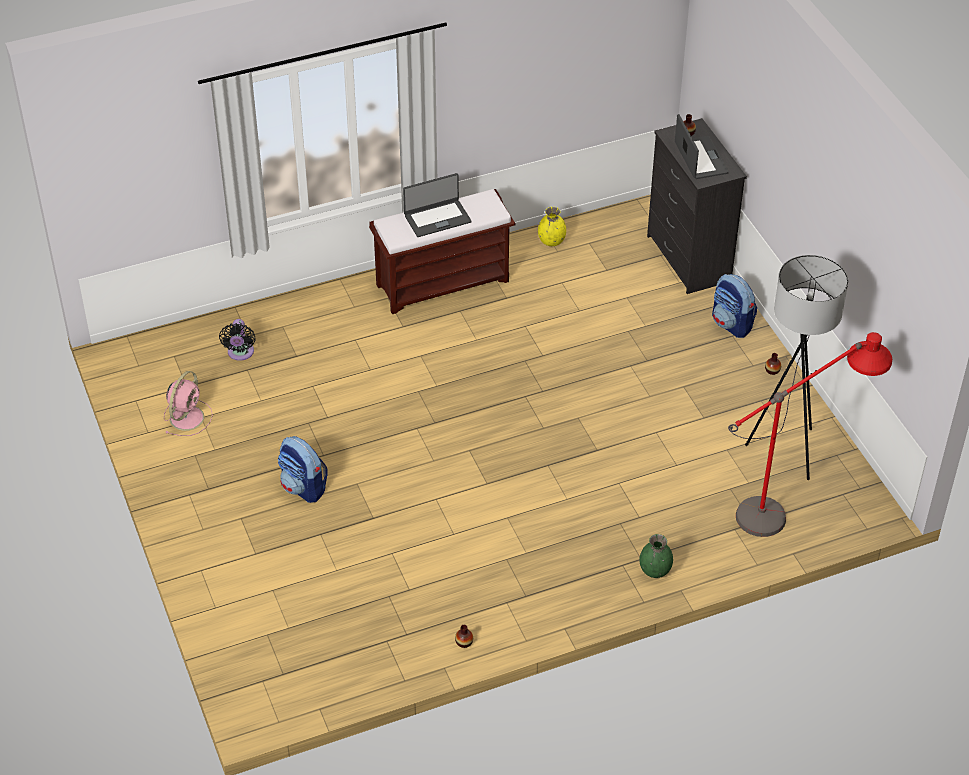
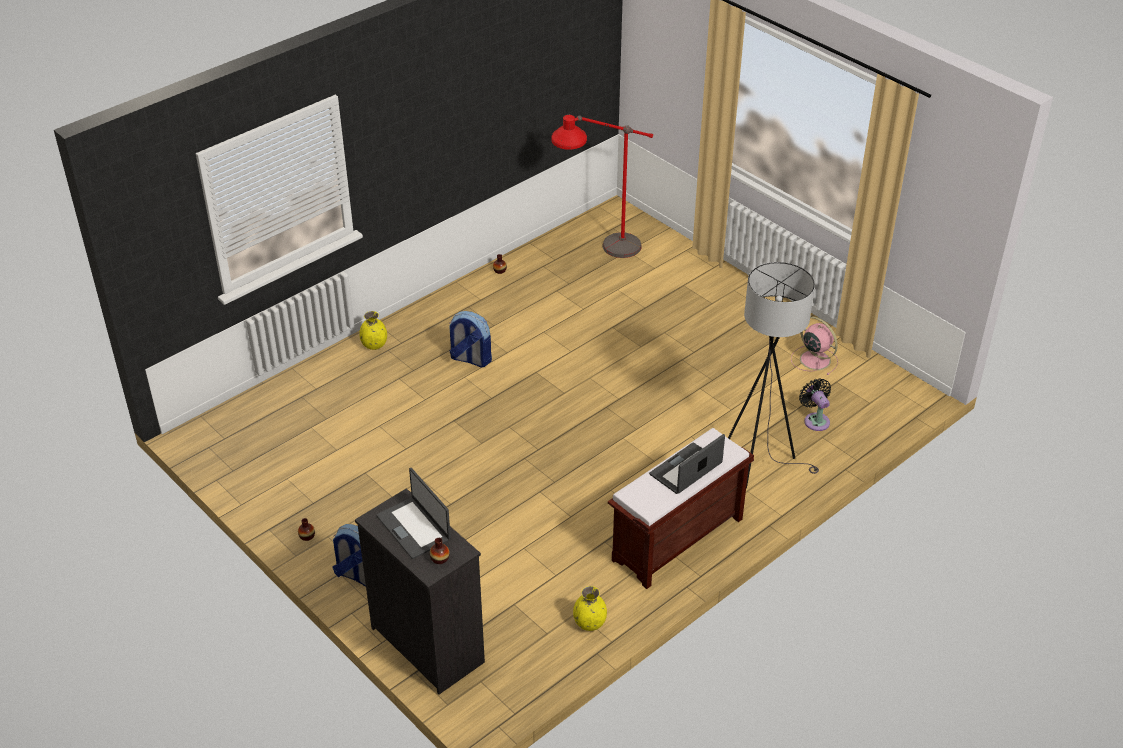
camera: 160 degrees right, 5 degrees down
pink fan [164,371,213,436] -> pink fan turned 135 degrees clockwise [791,317,838,375]
backpack [278,436,328,503] -> backpack moved to [449,311,492,368]
green vase [640,534,673,578] -> yellow vase [359,311,387,350]
grey floor lamp [728,255,848,480] -> grey floor lamp moved to [728,262,819,488]
red floor lamp [735,332,892,537] -> red floor lamp moved to [551,115,653,258]

